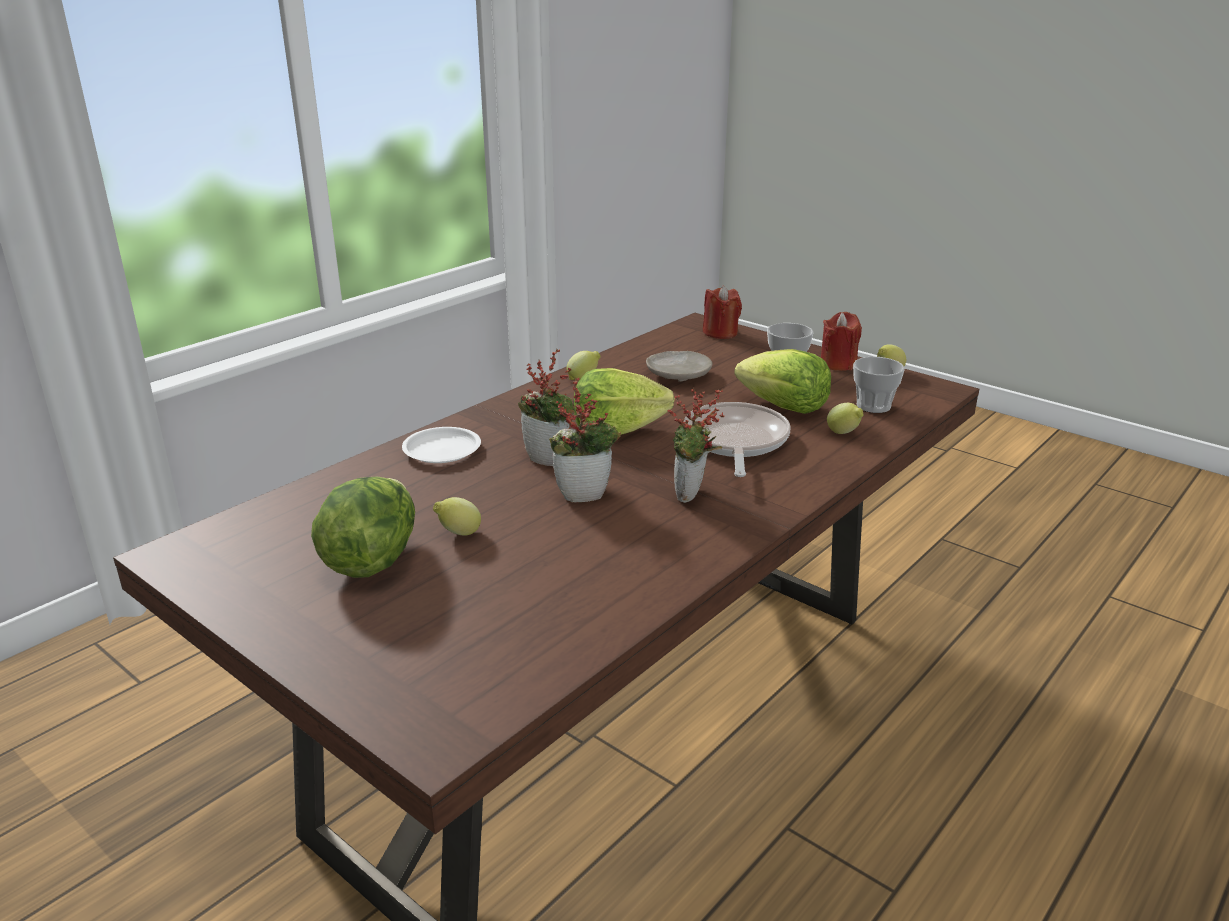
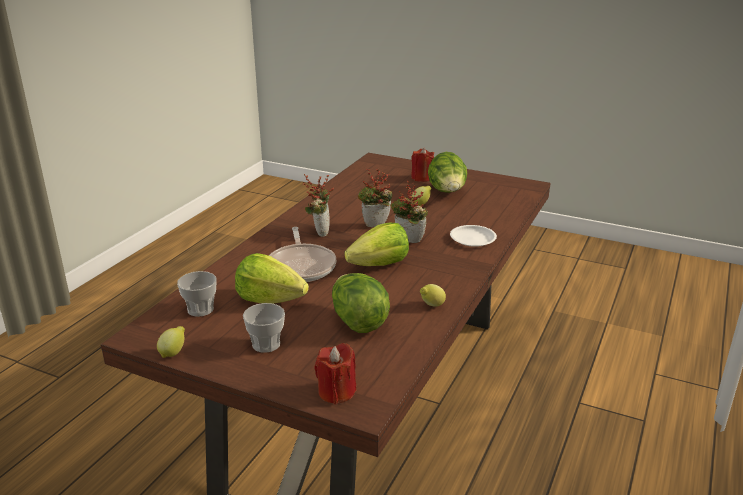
camera: 165 degrees right, 0 degrees up
beige plate [646,351,712,382] -> lettuce [332,273,390,333]
red candle [821,312,862,371] -> red candle moved to [411,148,434,182]
lemon [827,403,864,434] -> none

